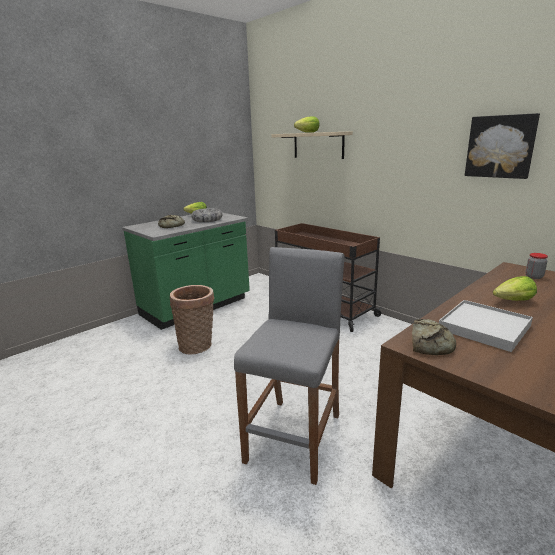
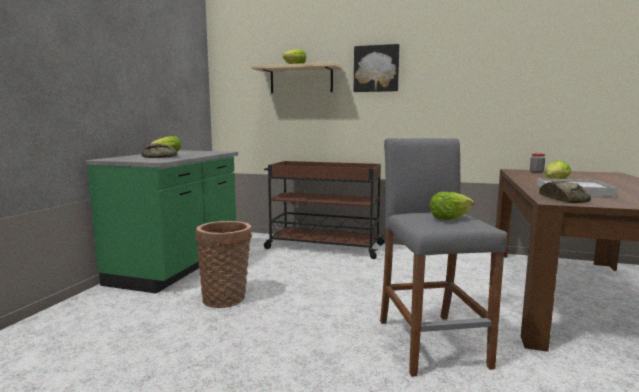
camera: 30 degrees left, 10 degrees down
bowl [191,208,222,222] -> none
picture [465,113,540,179] -> picture moved to [354,44,400,92]
none -> lettuce [429,192,474,220]

